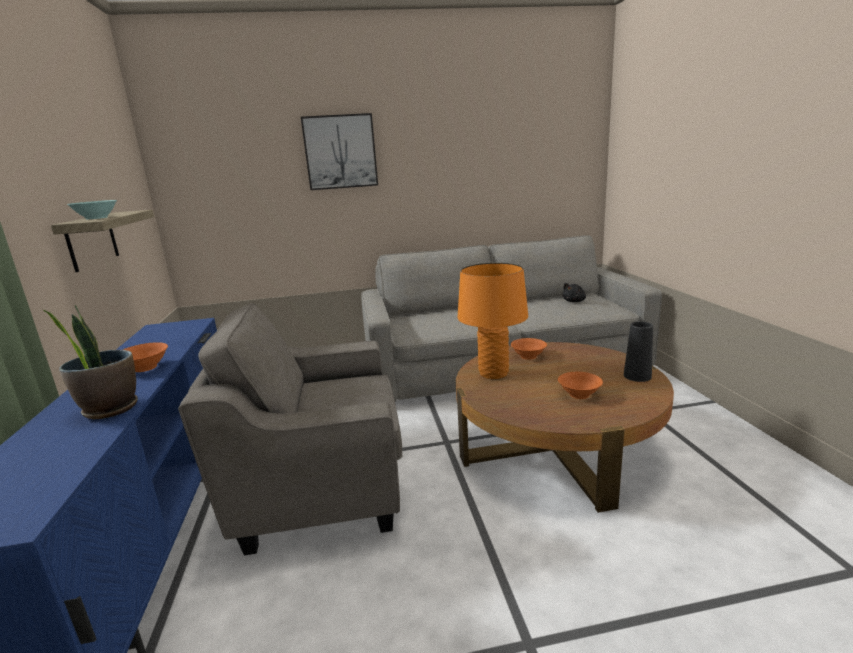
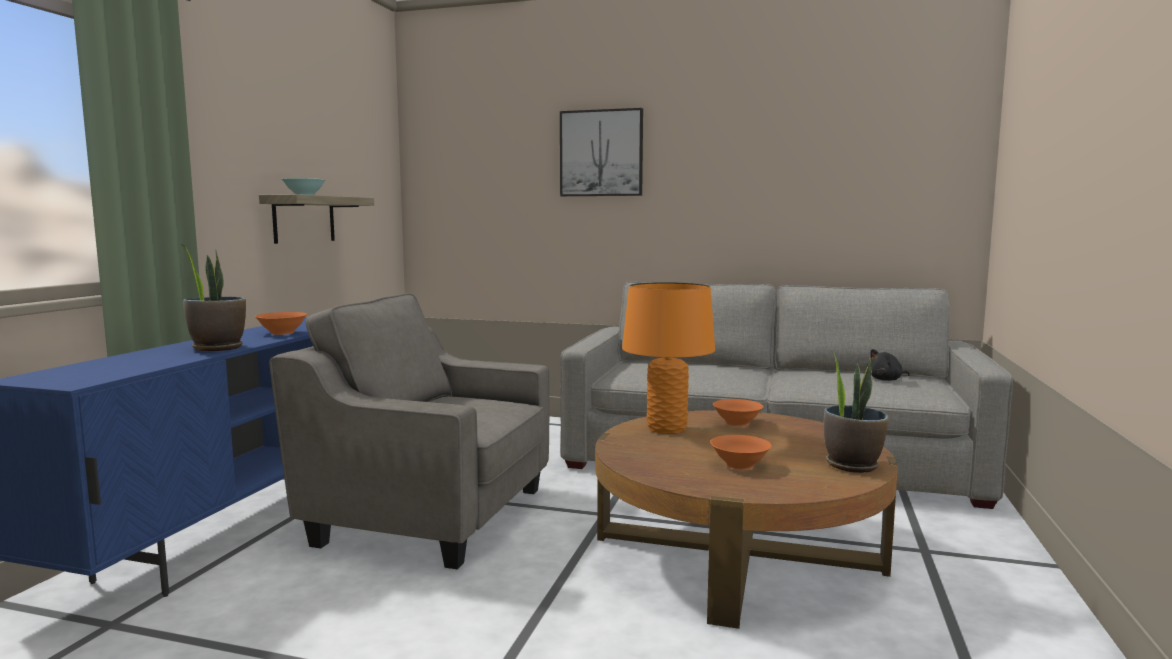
camera: 25 degrees right, 10 degrees down
black vase [624,321,653,382] -> potted plant [824,351,889,473]

